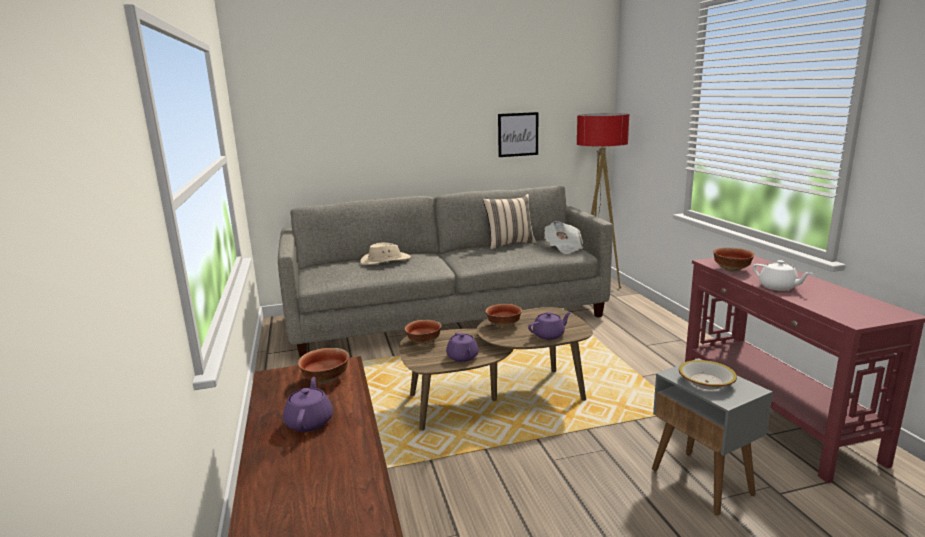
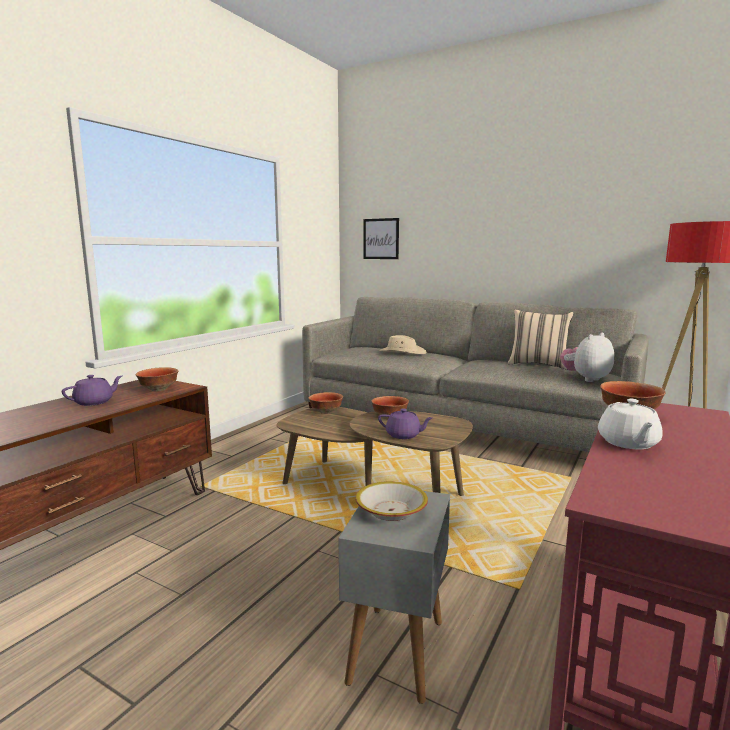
camera: 45 degrees right, 5 degrees down
purple teapot [446,332,479,362] -> none
picture [498,112,538,157] -> picture moved to [364,218,399,259]
newspaper [544,221,583,254] -> plush toy [560,333,614,382]

